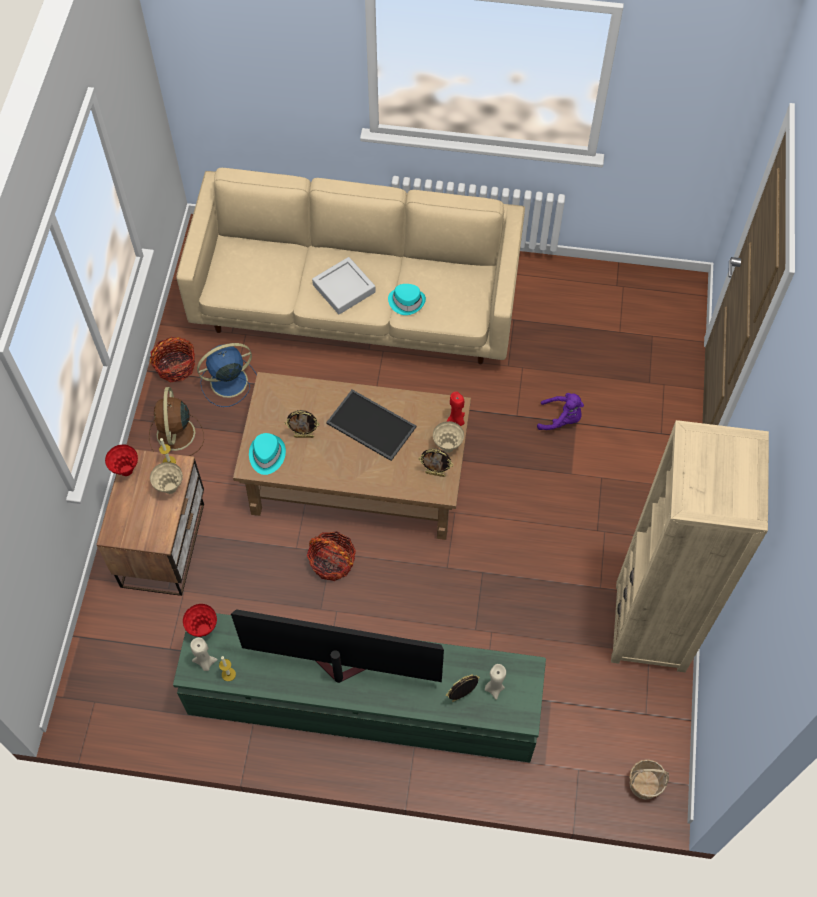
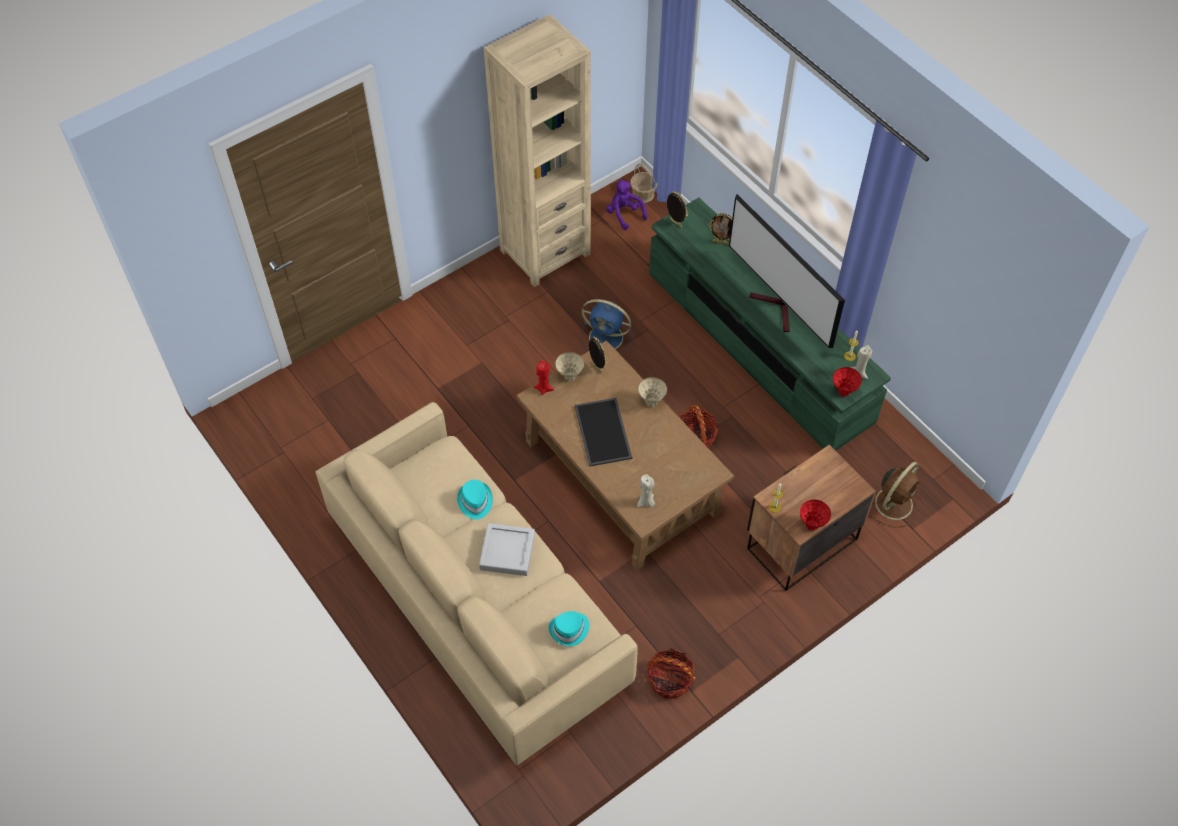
camera: 135 degrees left, 5 degrees down
brown fan [149,387,204,456] -> brown fan moved to [869,462,922,528]
beige vase [150,462,183,494] -> beige vase moved to [638,377,667,407]
blue fan [197,343,257,407] -> blue fan moved to [581,299,633,355]
turquoise hat [249,433,286,475] -> turquoise hat moved to [549,611,589,646]
picture frame [285,410,320,438] -> picture frame moved to [667,191,688,228]
beige candle [485,664,506,700] -> beige candle moved to [637,474,655,507]
purple plush toy [537,393,584,430] -> purple plush toy moved to [606,179,647,230]

